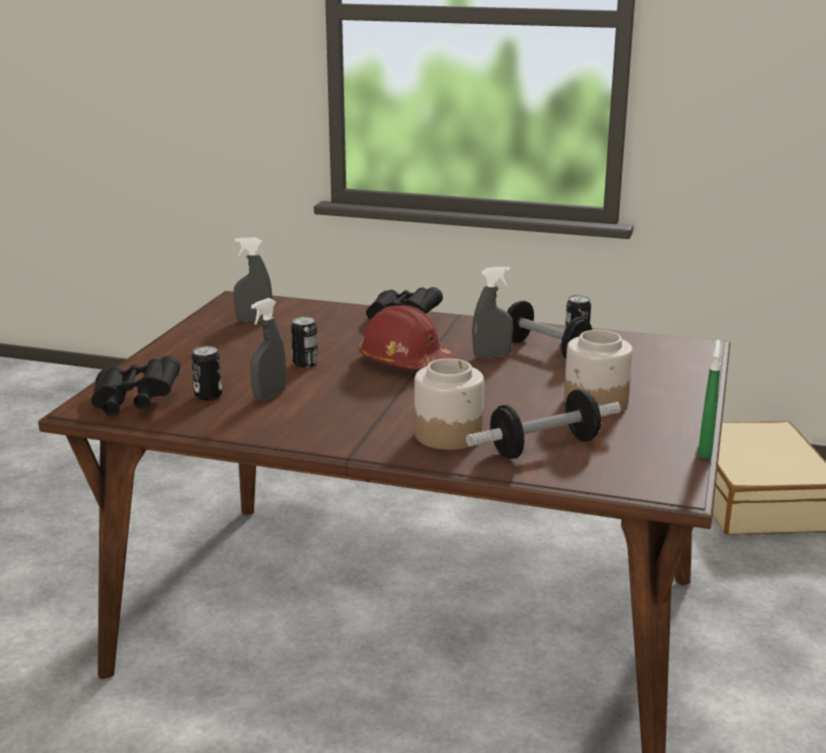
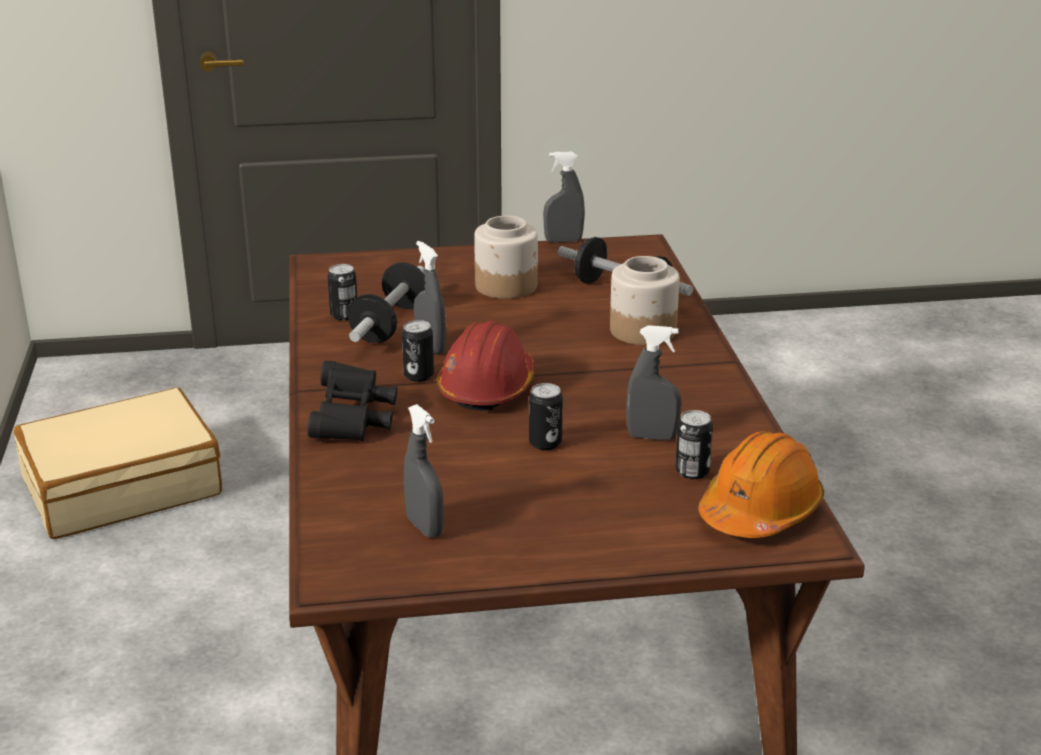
camera: 115 degrees left, 5 degrees up
black binoculars [91,356,180,416] -> orange hard hat [698,431,824,538]
green spray bottle [698,340,721,459] -> grey spray bottle [543,152,585,243]
none -> can [402,320,434,382]

